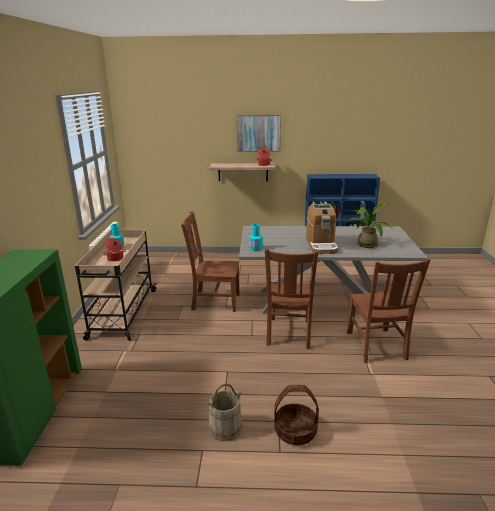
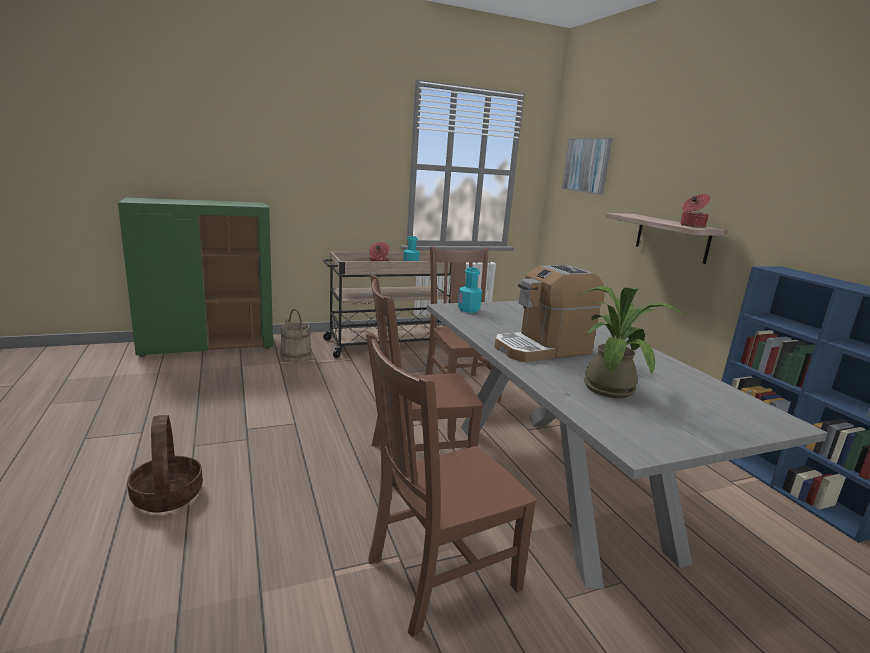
camera: 65 degrees right, 5 degrees down
beige bucket [207,384,242,441] -> beige bucket moved to [280,309,312,362]
picture [237,115,281,152] -> picture moved to [562,138,613,194]

